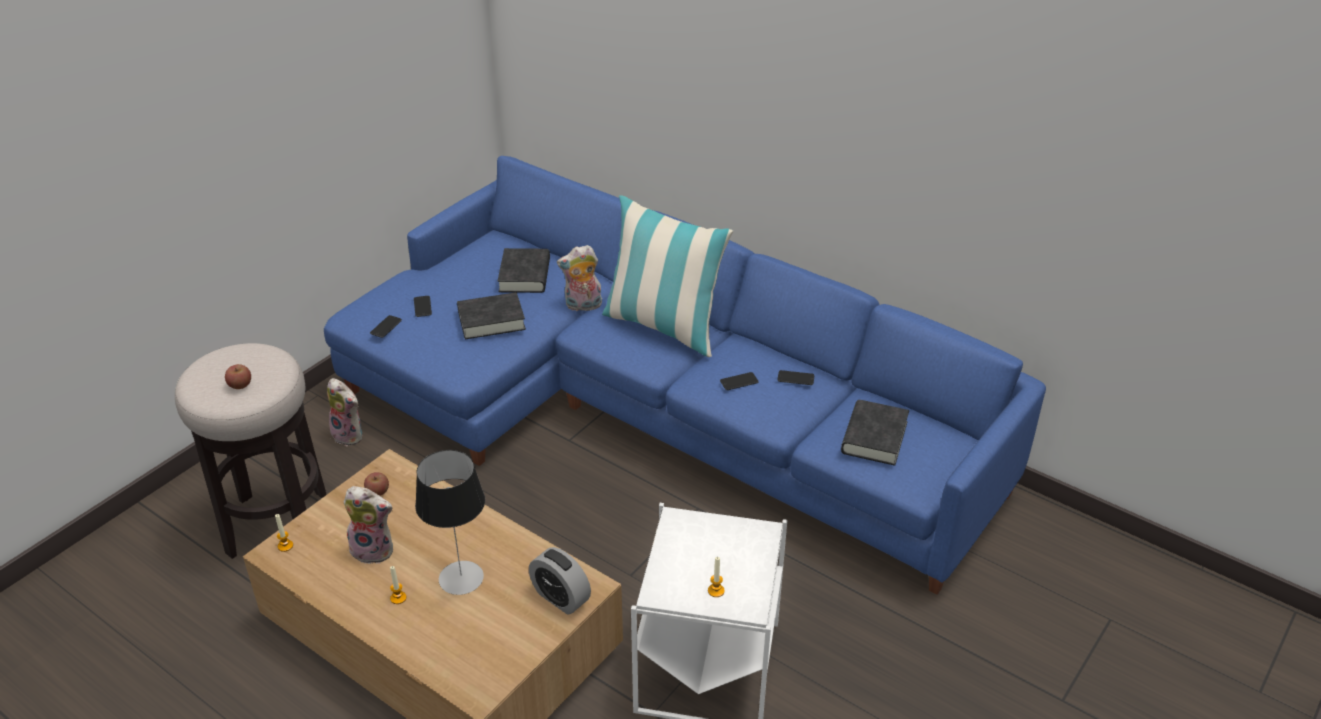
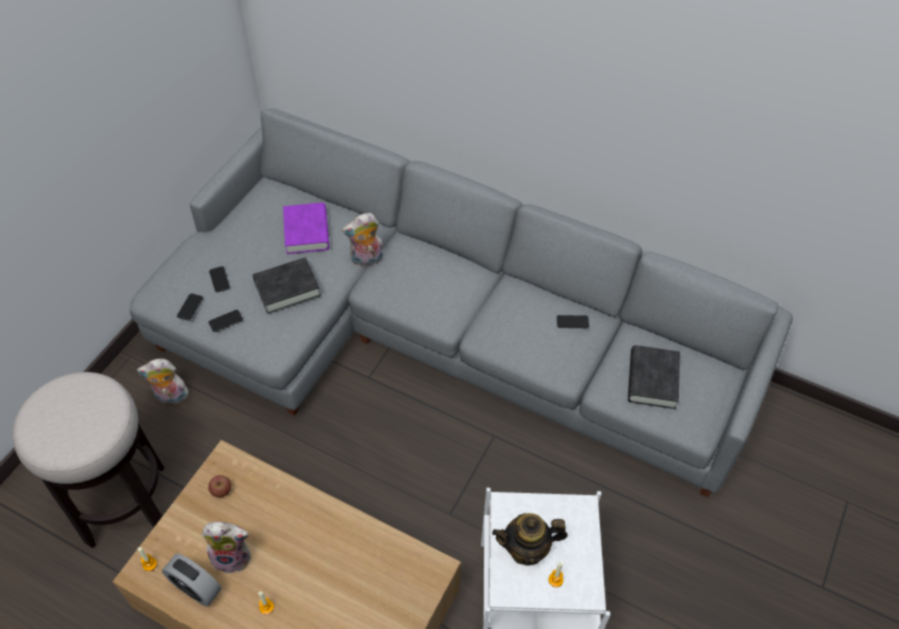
camera: 10 degrees left, 15 degrees up
apple [225,364,251,389] -> none
blue sofa [324,156,1046,595] -> grey sofa [129,108,793,497]
plush toy [327,378,362,446] -> plush toy turned 150 degrees clockwise [137,358,190,406]
table lamp [415,450,485,595] -> none
black book [498,248,550,293] -> purple book [283,203,330,254]
alarm clock [529,547,591,614] -> alarm clock moved to [162,553,221,607]
pillow [602,195,733,357] -> none
phone [720,372,759,390] -> phone moved to [208,310,243,332]
none -> teapot [492,513,568,566]

